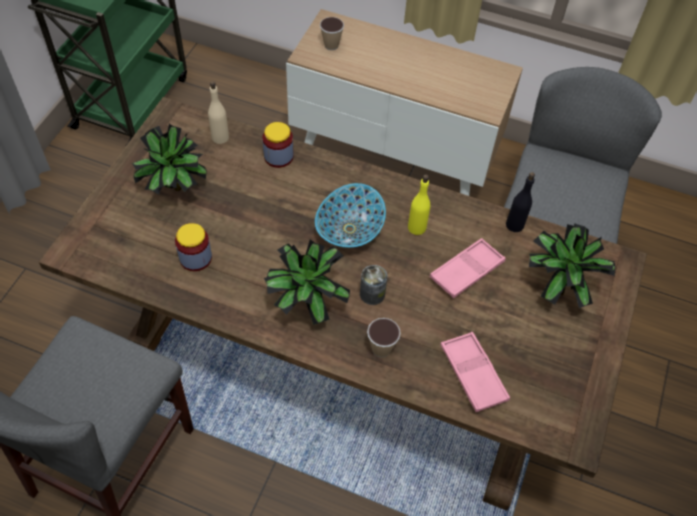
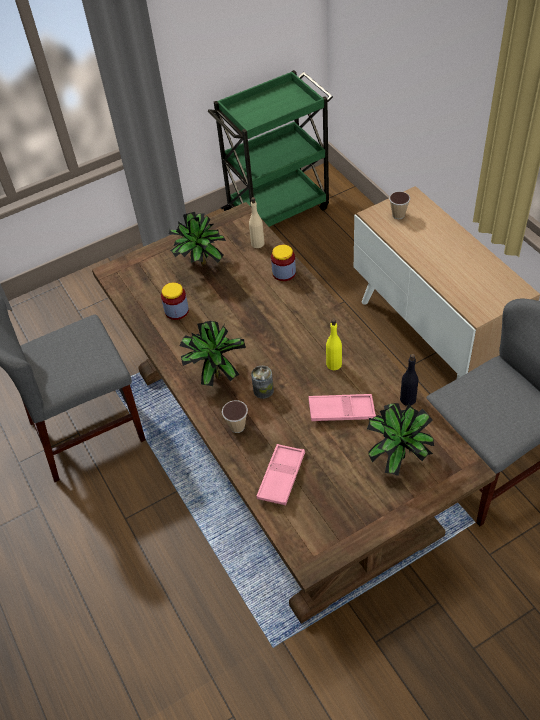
camera: 45 degrees right, 5 degrees down
bowl [315,183,386,248] -> none

